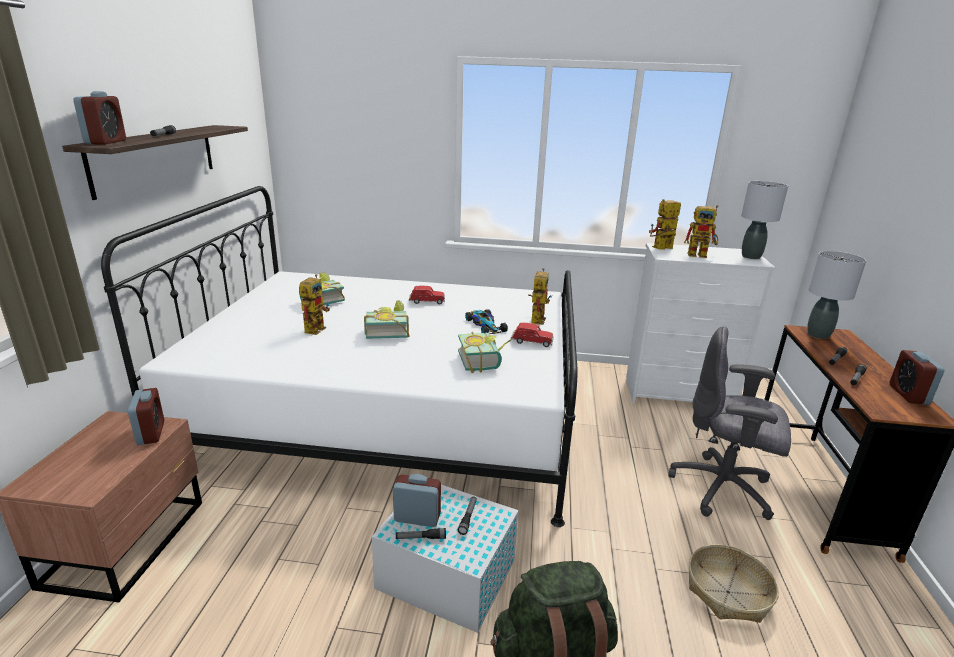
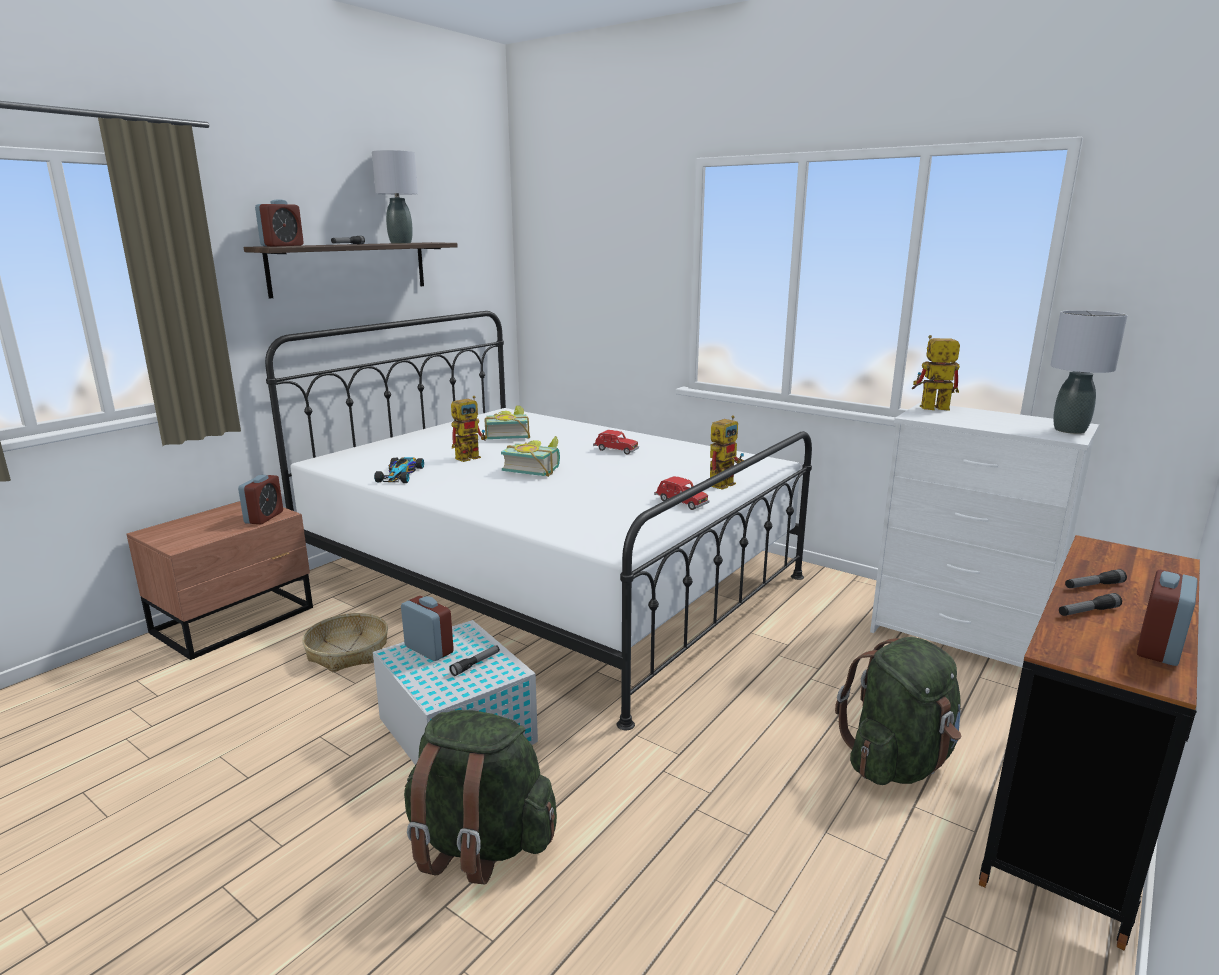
camera: 30 degrees right, 5 degrees down
flashlight [396,528,446,539] -> none
book [458,332,511,373] -> none
toy car [465,309,508,334] -> toy car moved to [374,457,424,483]
grey office chair [668,326,791,520] -> green backpack [835,637,961,785]
toy robot [684,205,718,258] -> none
basket [689,544,779,623] -> basket moved to [302,613,388,672]
grey table lamp [807,251,866,339] -> grey table lamp moved to [372,150,418,243]

